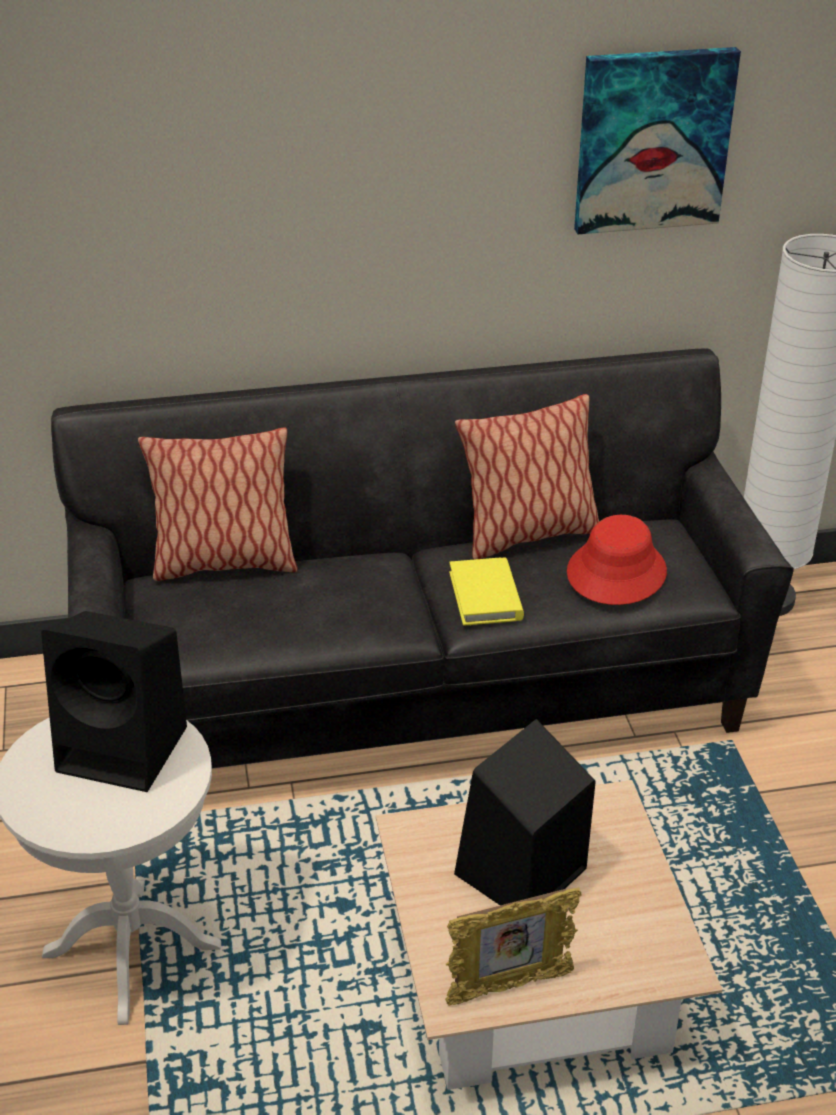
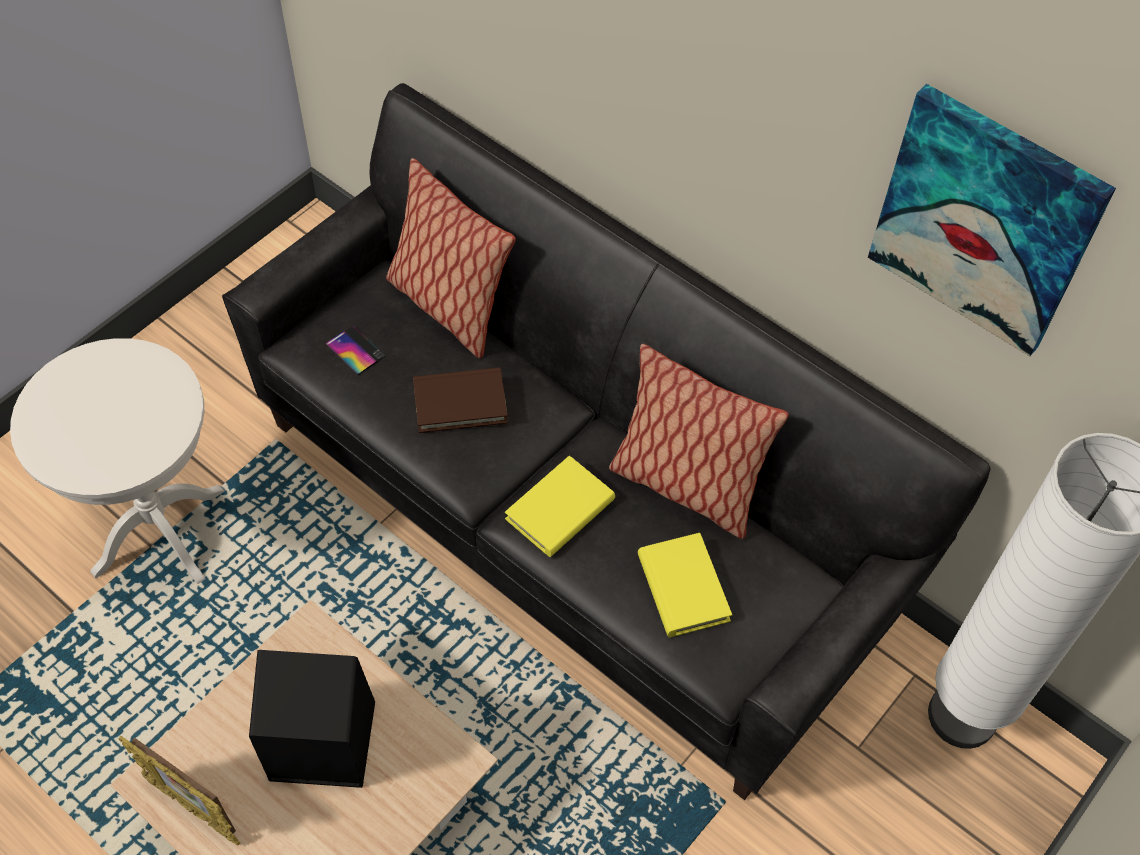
camera: 50 degrees right, 20 degrees up
black speaker [41,611,187,792] -> none
red hat [567,515,667,605] -> yellow book [638,533,732,637]
none -> phone [325,326,385,375]
none -> brown book [413,367,508,433]

